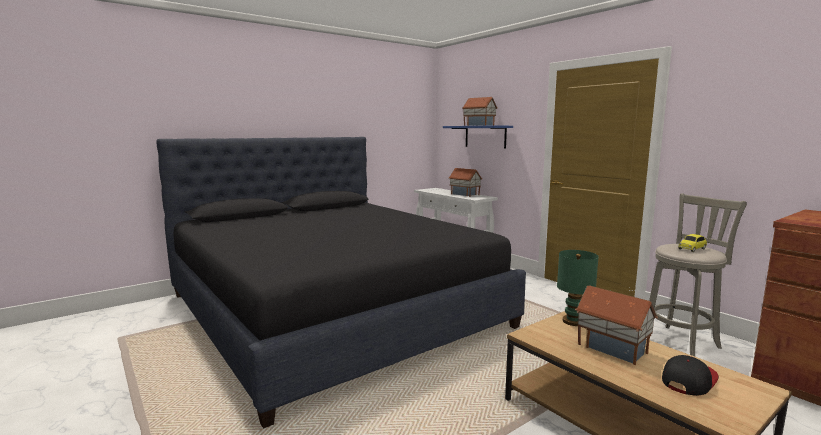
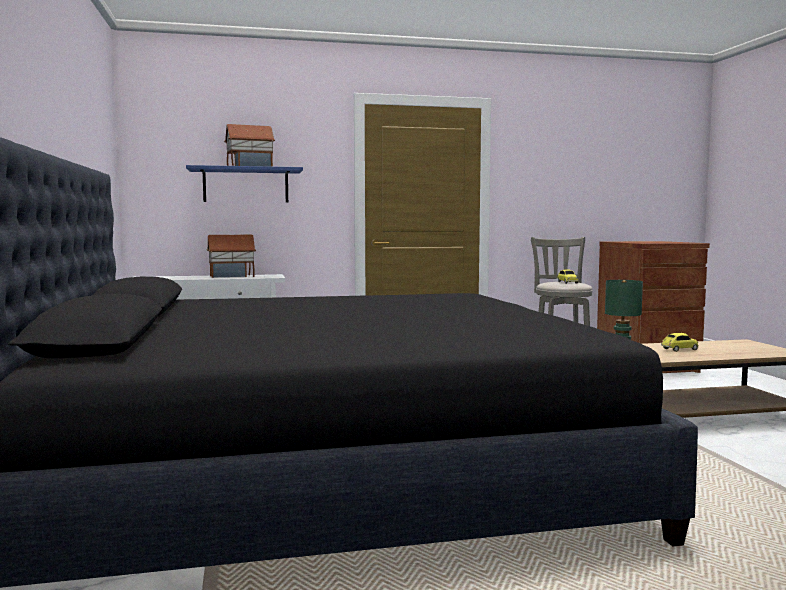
camera: 65 degrees left, 5 degrees down
toy house [575,285,658,365] -> toy car [661,333,699,352]
cap [662,355,719,396] -> none

